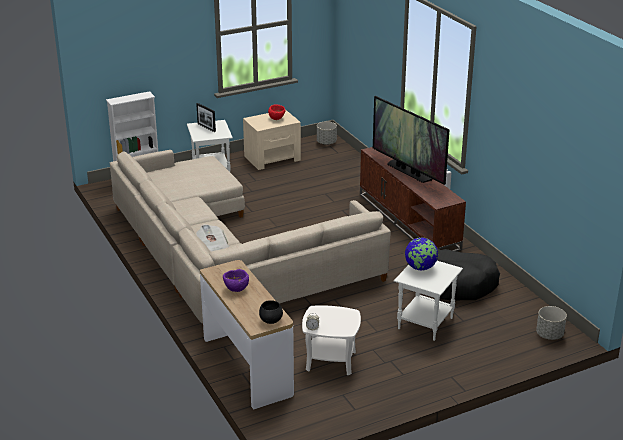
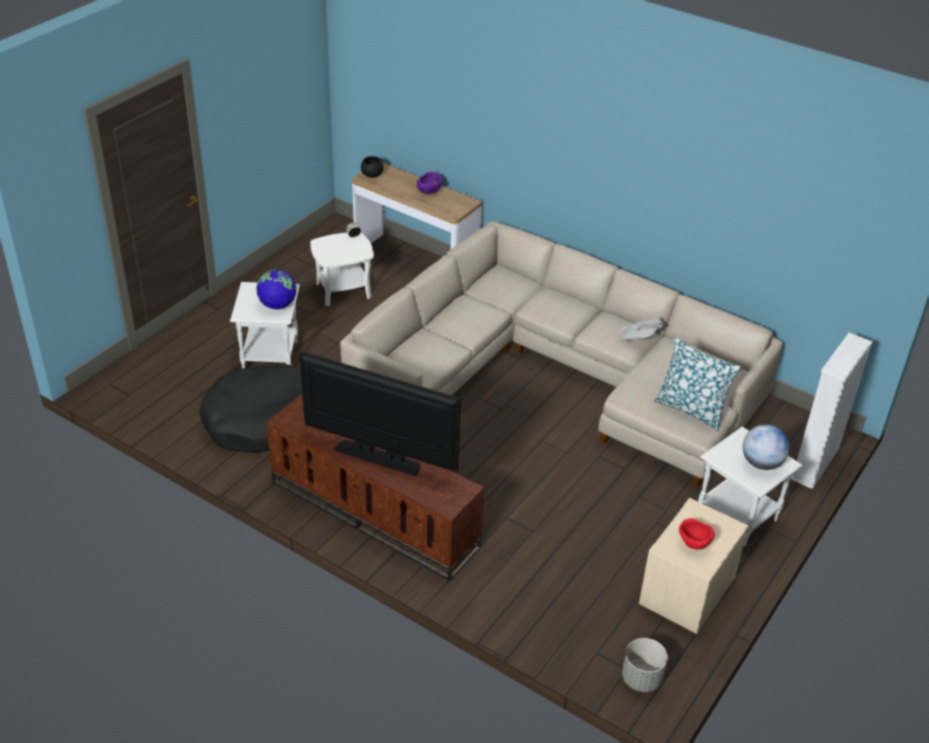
camera: 150 degrees right, 10 degrees up
picture frame [196,103,216,132] -> globe [743,424,789,470]
newspaper [196,224,229,252] -> newspaper moved to [621,317,663,340]
grey planter [536,306,567,340] -> none
none -> pillow [653,338,742,431]

